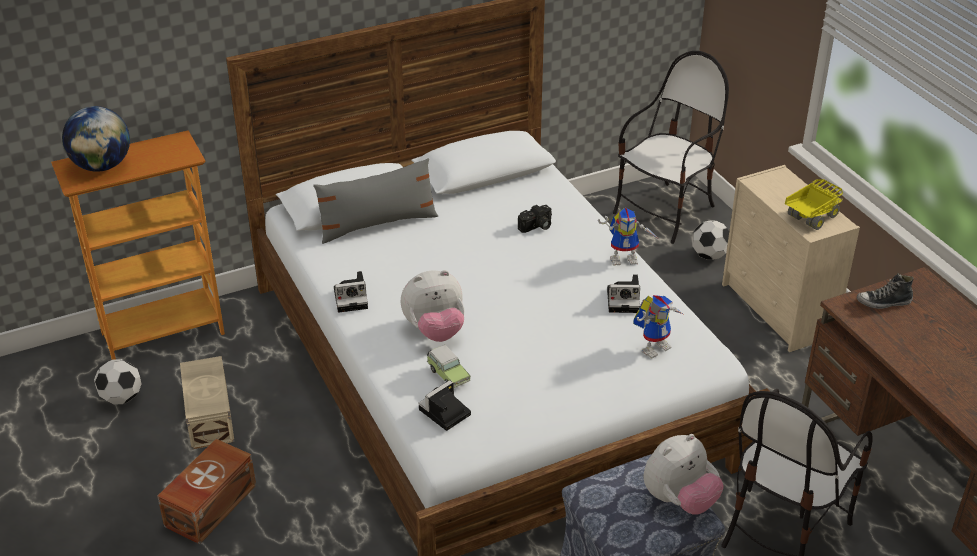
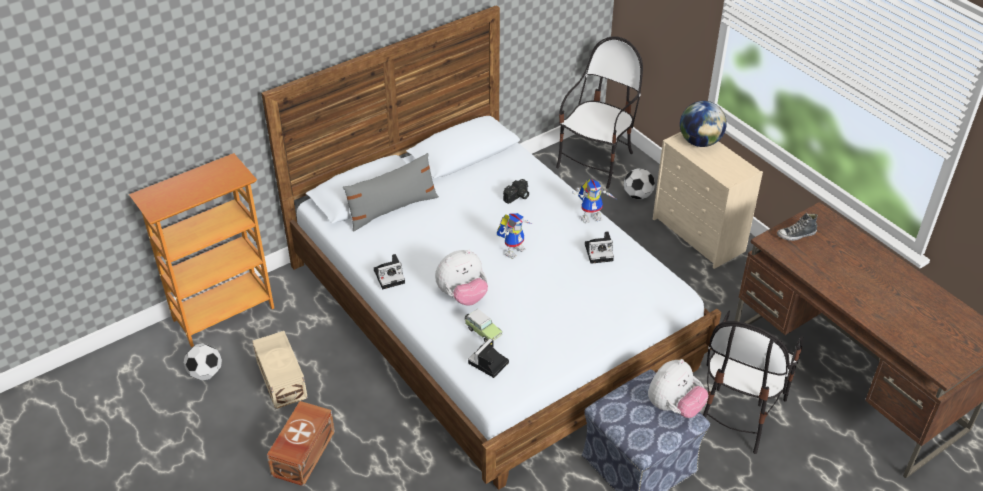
camera: 10 degrees left, 5 degrees up
globe [62,106,130,172] -> globe moved to [680,101,727,147]
toy robot [633,295,683,359] -> toy robot moved to [497,213,532,259]
toy truck [785,179,843,230] -> none

